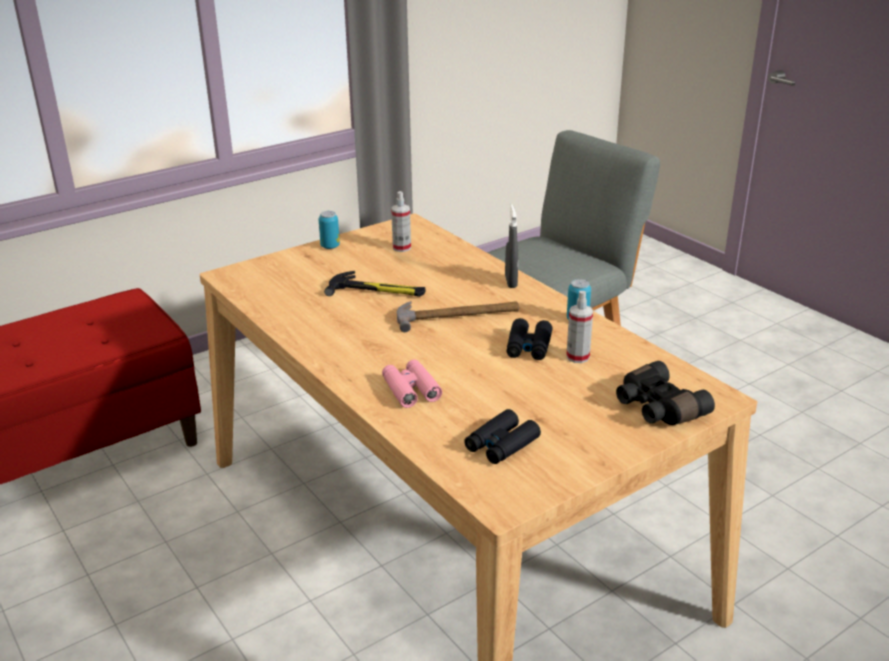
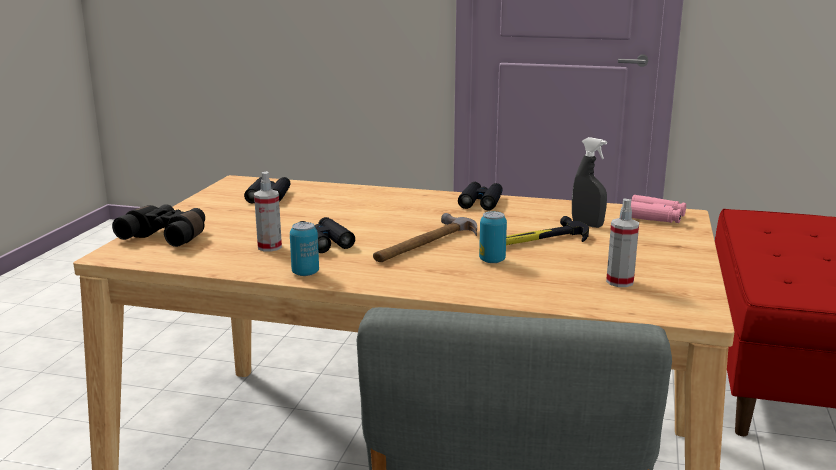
camera: 140 degrees right, 10 degrees down
can [319,211,340,249] -> can moved to [479,211,507,263]
pink binoculars [382,359,442,408] -> pink binoculars moved to [631,195,686,223]
grey spray bottle [505,205,518,288] -> grey spray bottle moved to [572,137,607,228]
none -> black binoculars [458,182,503,210]

